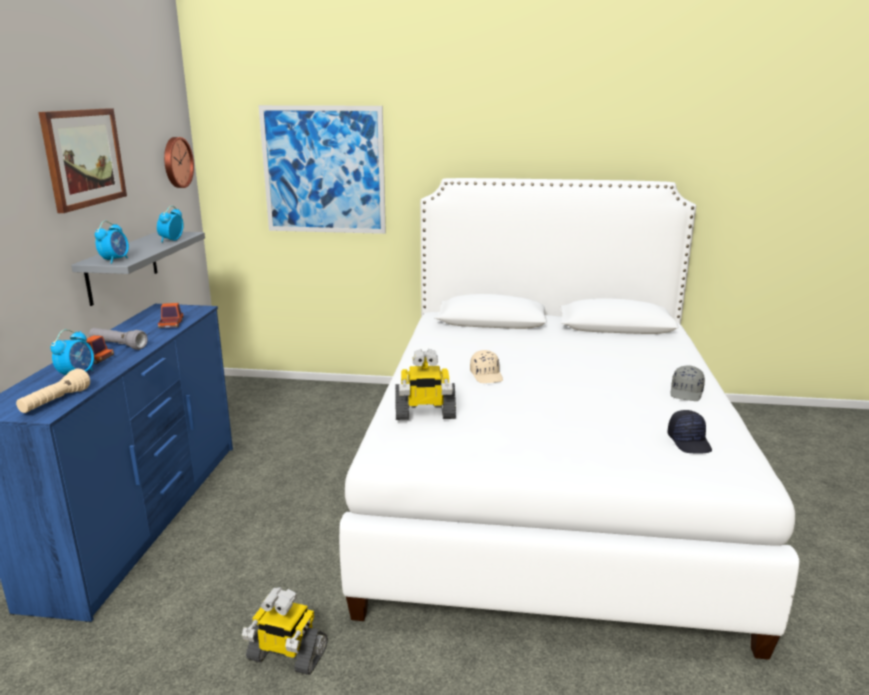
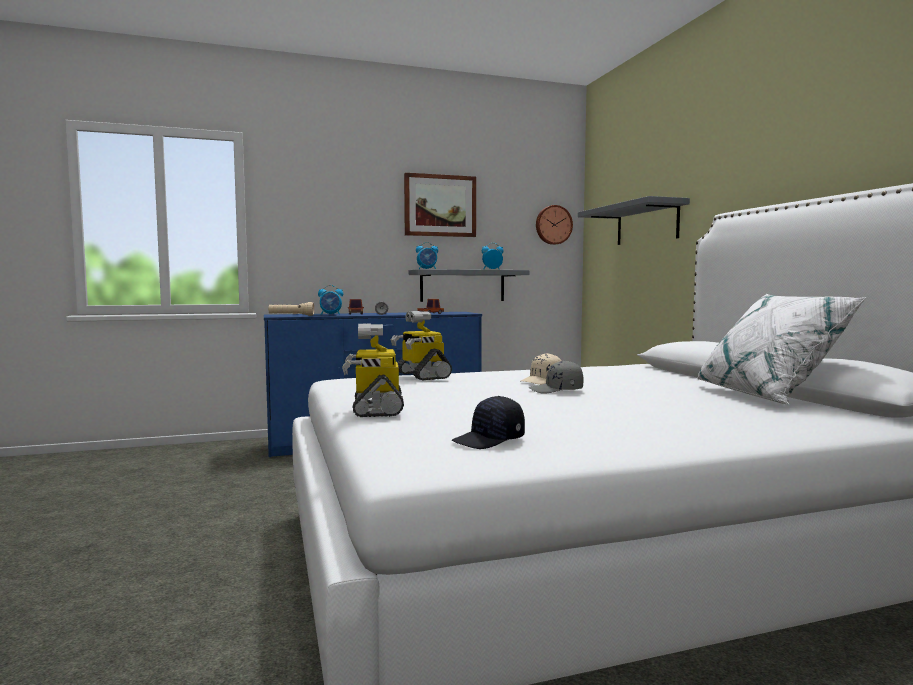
camera: 65 degrees right, 15 degrees down
toy robot [242,587,328,675] -> toy robot moved to [342,323,404,417]
picture [258,105,386,234] -> grey shelf [578,196,690,245]
grey cap [670,366,705,401] -> grey cap moved to [529,360,583,394]
none -> white pillow [697,294,867,404]

